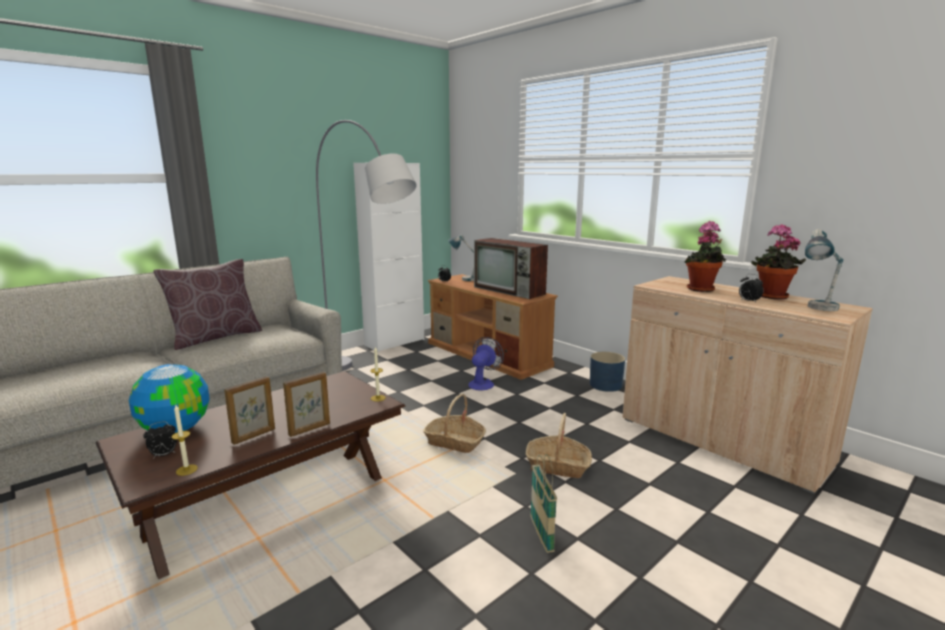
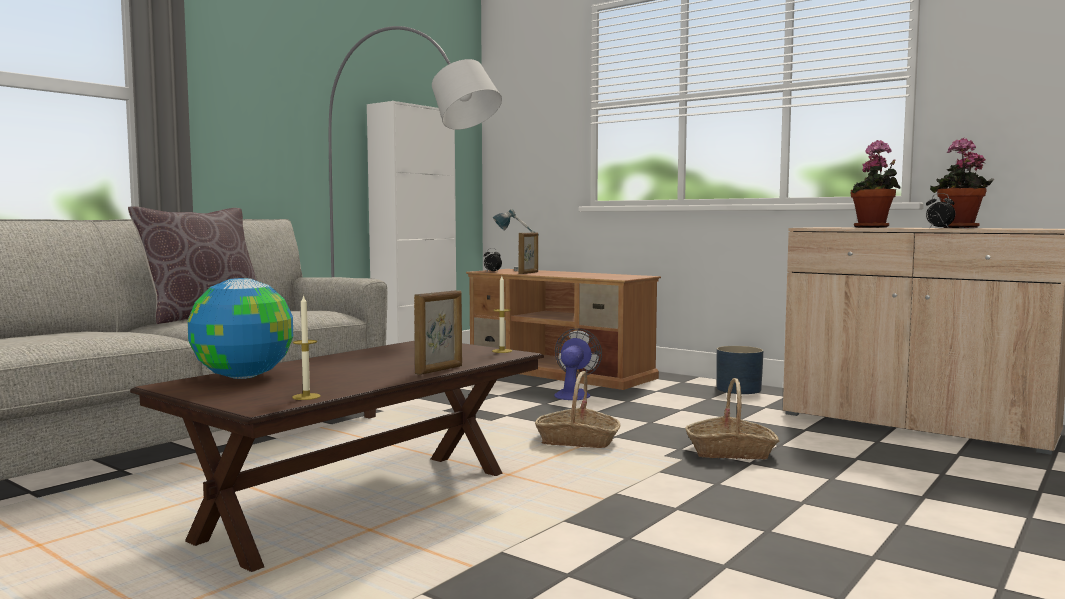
camera: 10 degrees left, 10 degrees down
alarm clock [143,421,177,459] -> none
picture frame [224,376,275,445] -> picture frame moved to [519,232,538,274]
television [474,238,548,299] -> none
basket [530,454,557,553] -> none
table lamp [805,229,843,311] -> none

